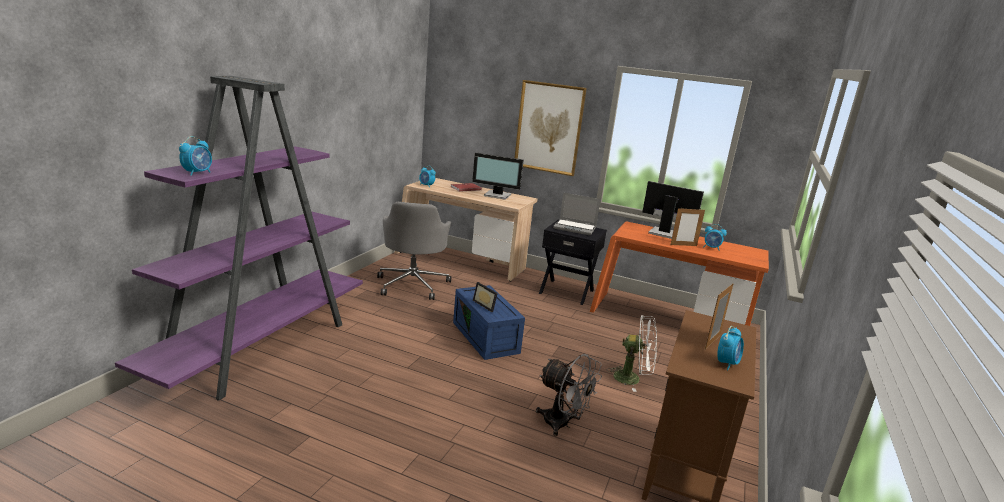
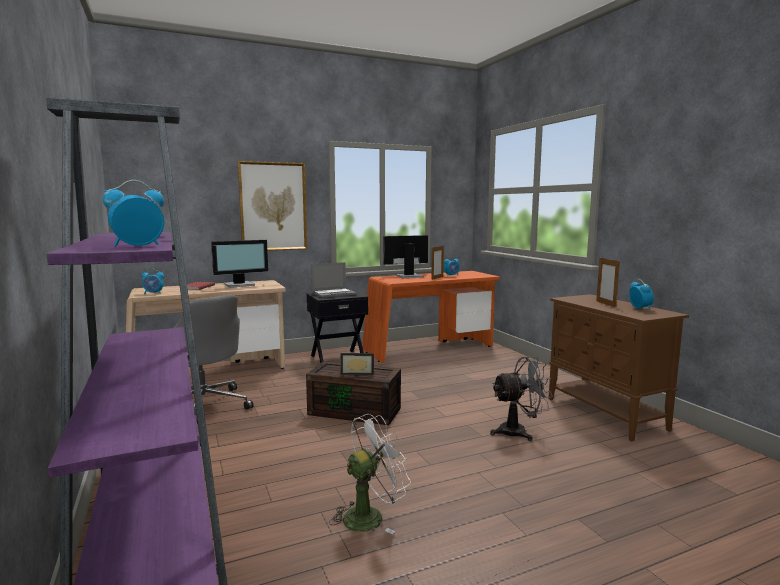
camera: 45 degrees left, 10 degrees down
alarm clock [179,136,212,176] -> alarm clock turned 105 degrees counterclockwise [103,180,164,247]
blue storage box [453,285,525,360] -> brown storage box [306,361,401,425]
white fan [608,315,657,392] -> white fan moved to [329,414,411,534]

